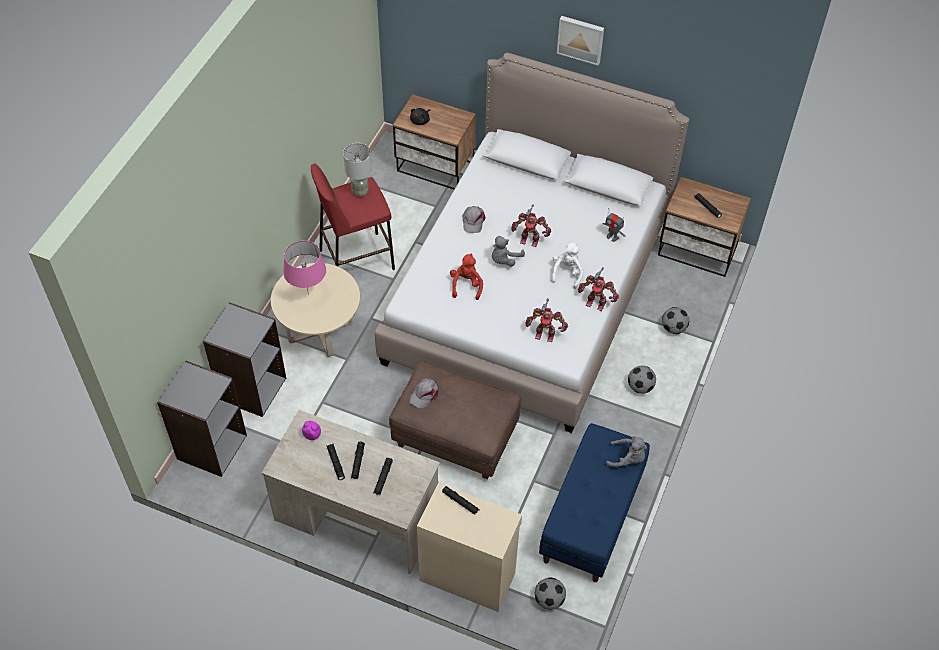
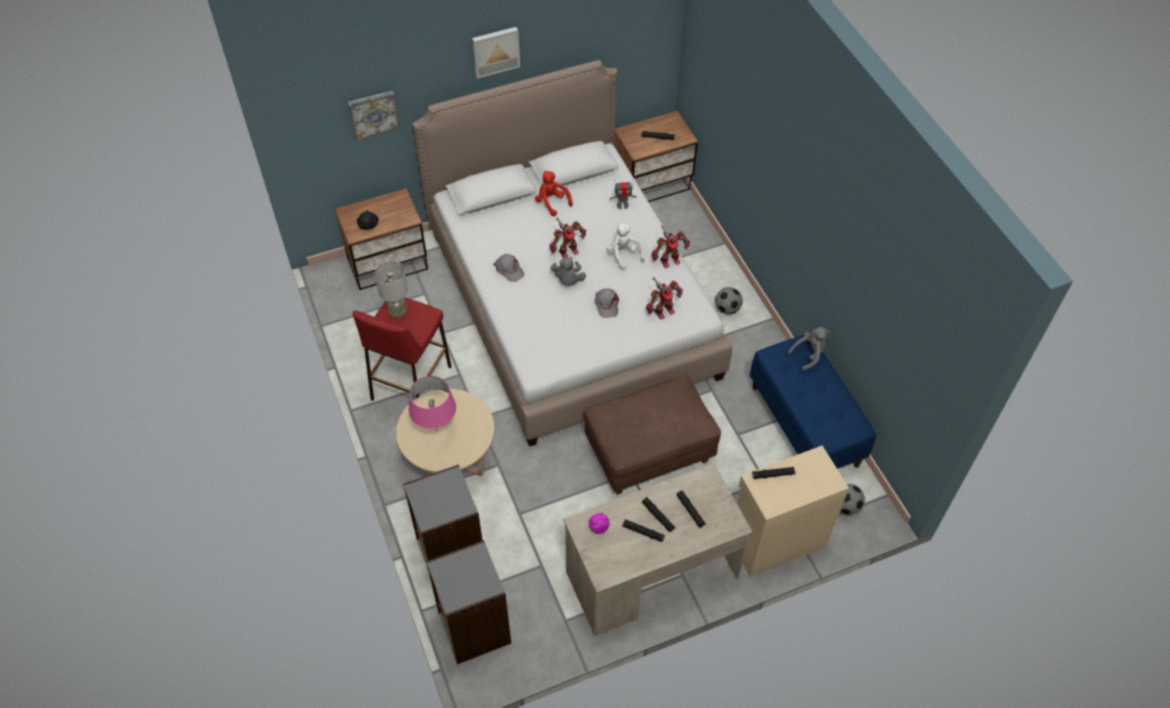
camera: 45 degrees left, 0 degrees up
grey cap [410,378,439,408] -> grey cap moved to [595,288,619,318]
red plush toy [450,254,483,300] -> red plush toy moved to [535,171,573,216]
football [662,307,689,334] -> none
none -> picture [348,91,400,141]

